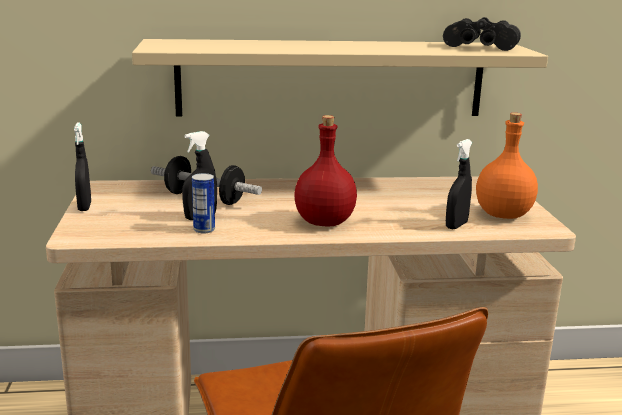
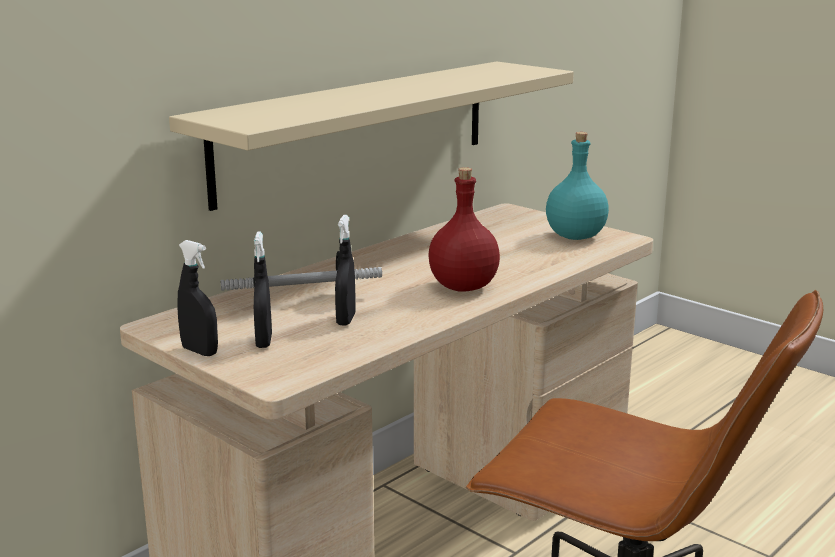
camera: 40 degrees left, 0 degrees up
can [192,173,215,233] -> none
black binoculars [443,17,521,51] -> none
black spray bottle [446,139,472,229] -> black spray bottle moved to [254,231,272,348]
orange bottle [476,113,538,219] -> turquoise bottle [546,132,609,240]

